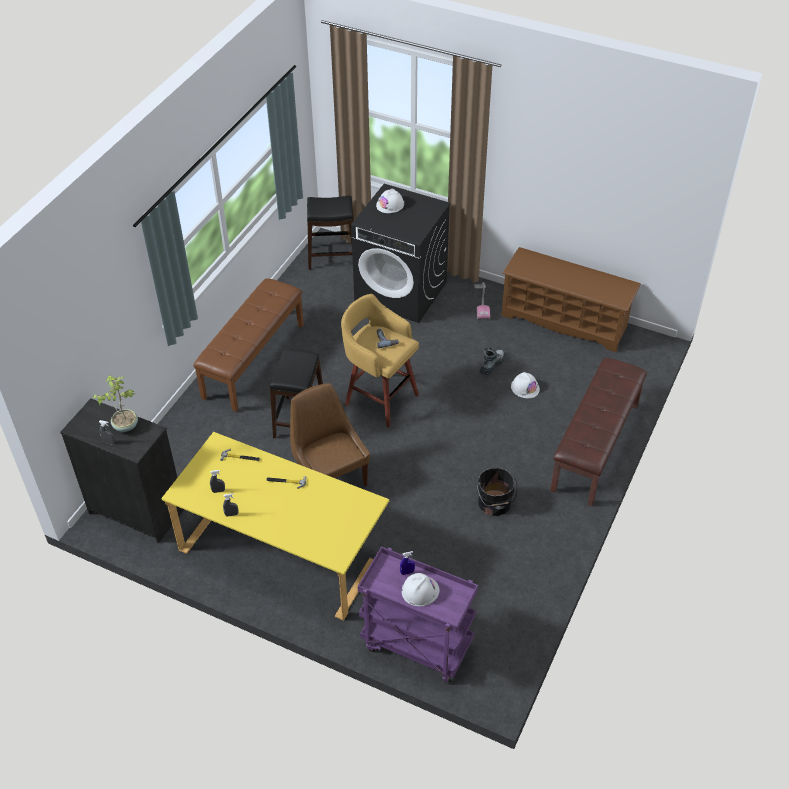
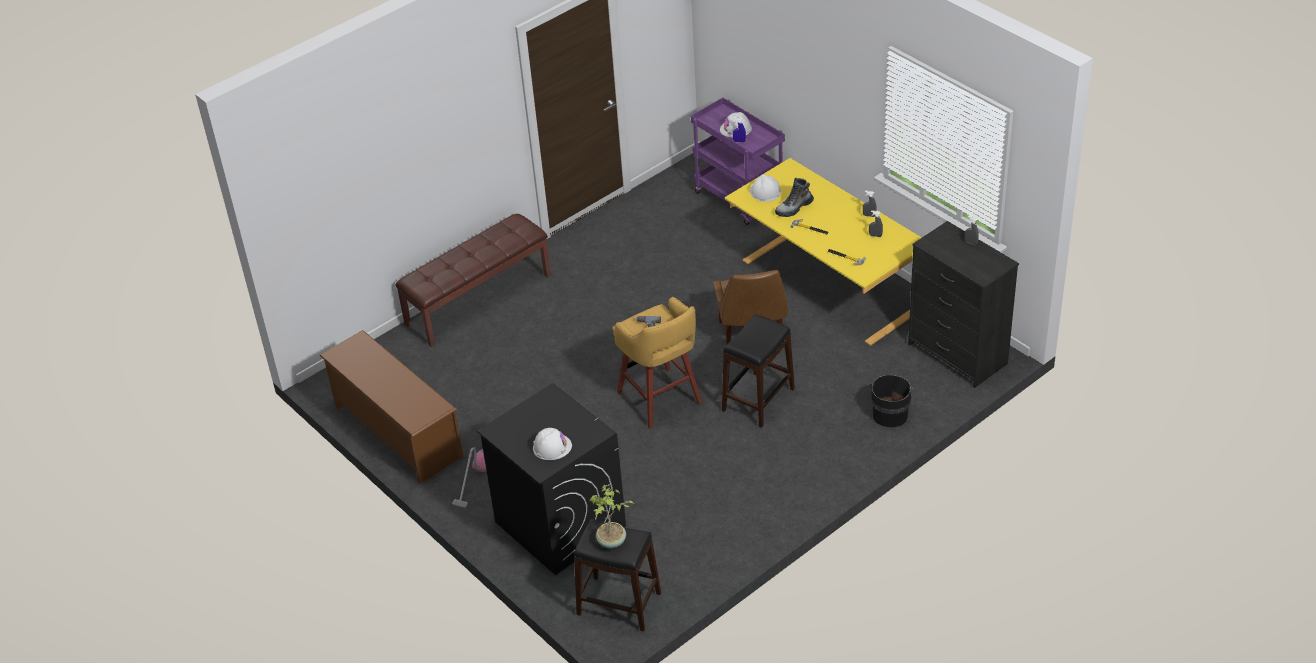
camera: 155 degrees left, 5 degrees down
potted plant [93,375,138,432] -> potted plant moved to [589,484,634,548]
brown bench [193,279,304,412] -> none
black bucket [477,468,517,516] -> black bucket moved to [870,375,914,427]
boot [480,347,505,375] -> boot moved to [775,178,814,217]
white hard hat [511,372,540,398] -> white hard hat moved to [750,174,781,202]

